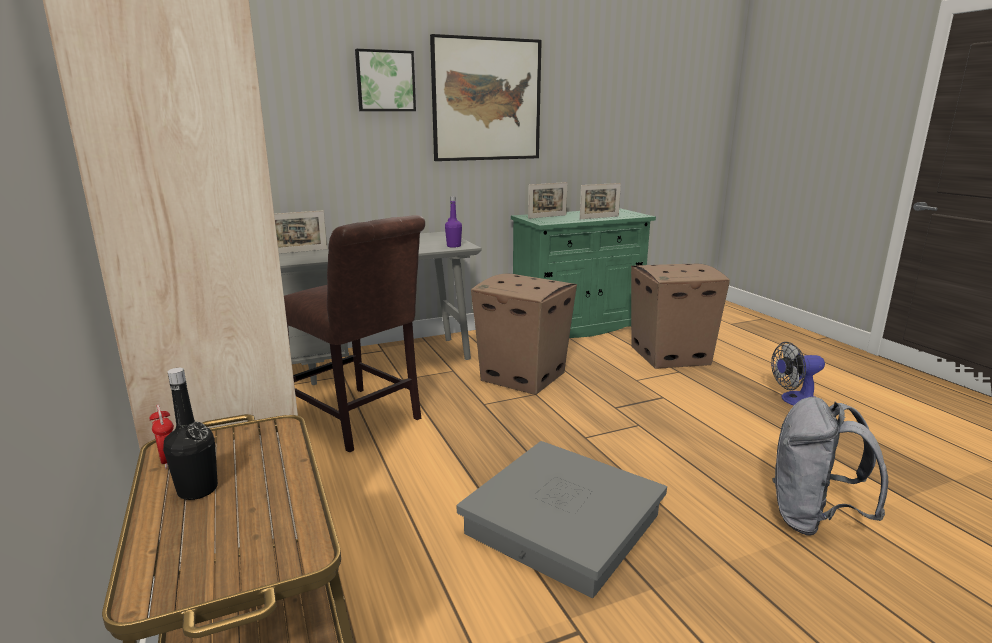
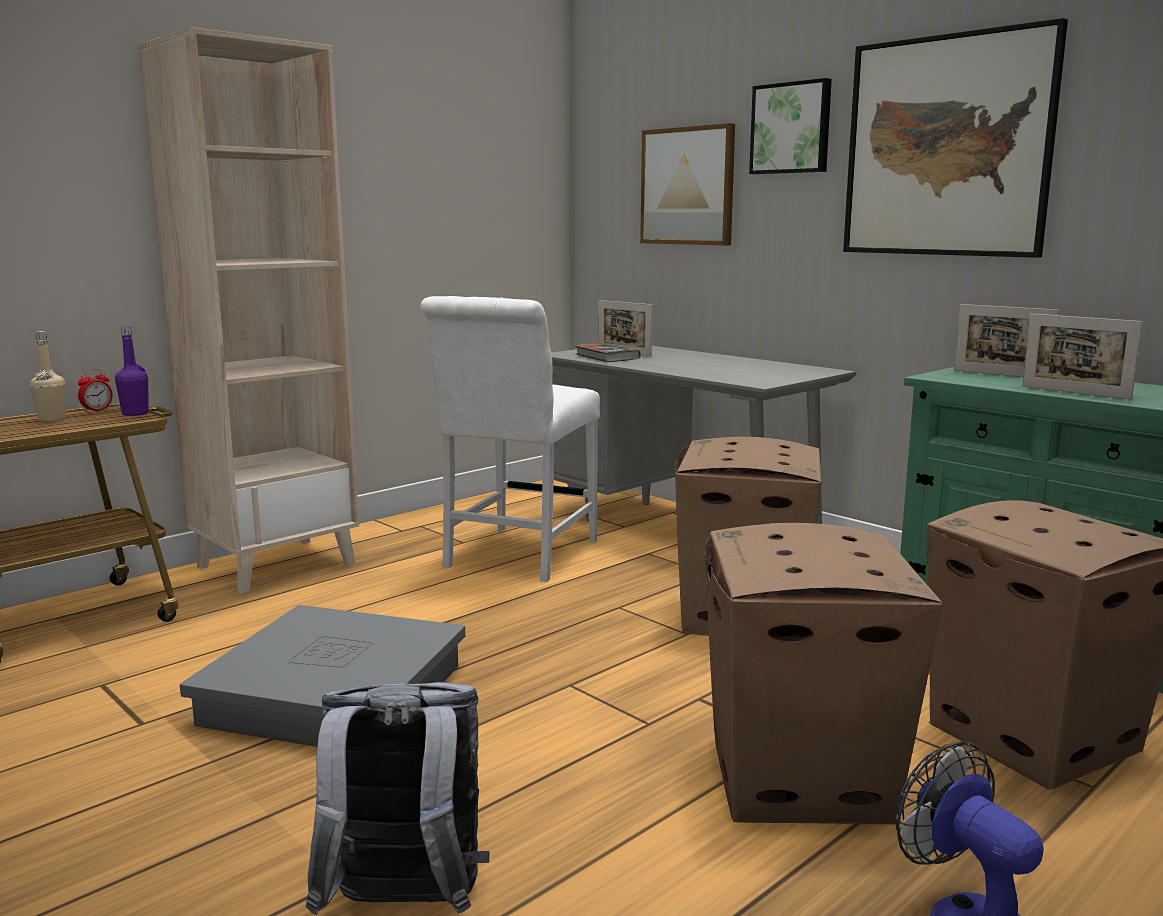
camera: 70 degrees right, 5 degrees down
black bottle [163,368,218,500] -> beige bottle [30,331,66,422]
brown chair [284,215,425,453] -> white chair [421,296,600,582]
purple bottle [445,196,462,248] -> purple bottle moved to [115,326,149,416]
none -> book [575,343,641,362]
none -> picture [640,123,735,246]
none -> cardboard box [705,523,943,824]

